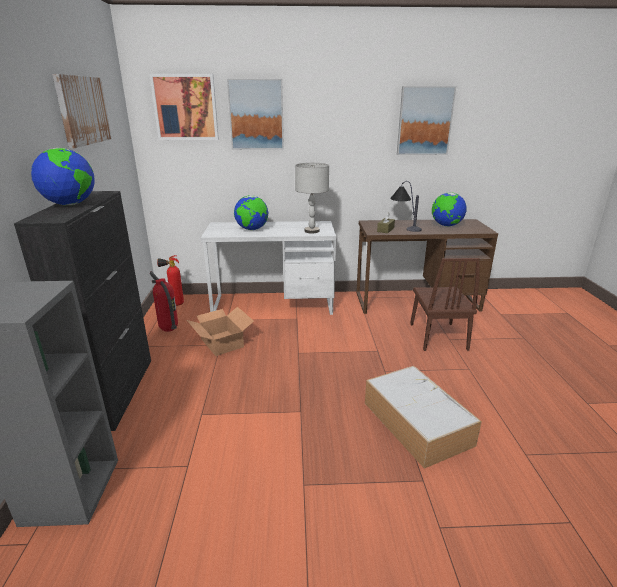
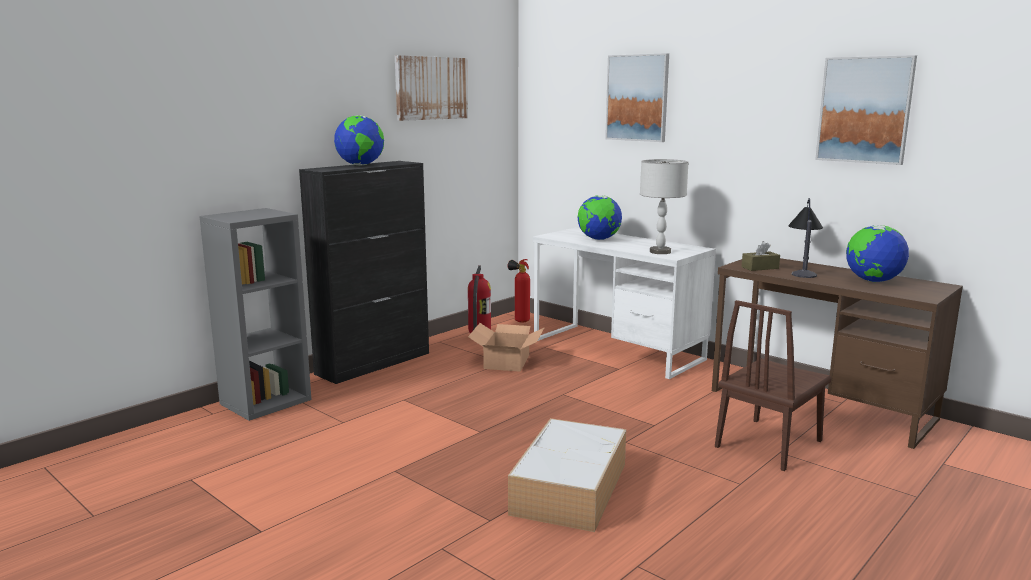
camera: 45 degrees right, 10 degrees down
picture [149,74,219,140] -> none

